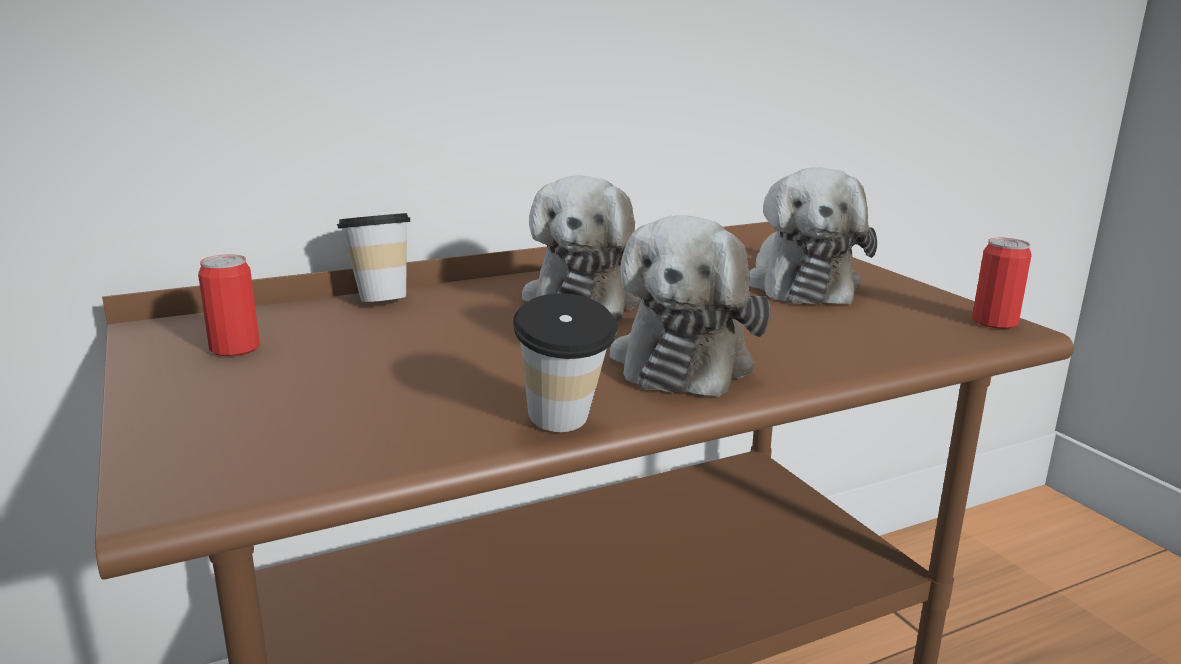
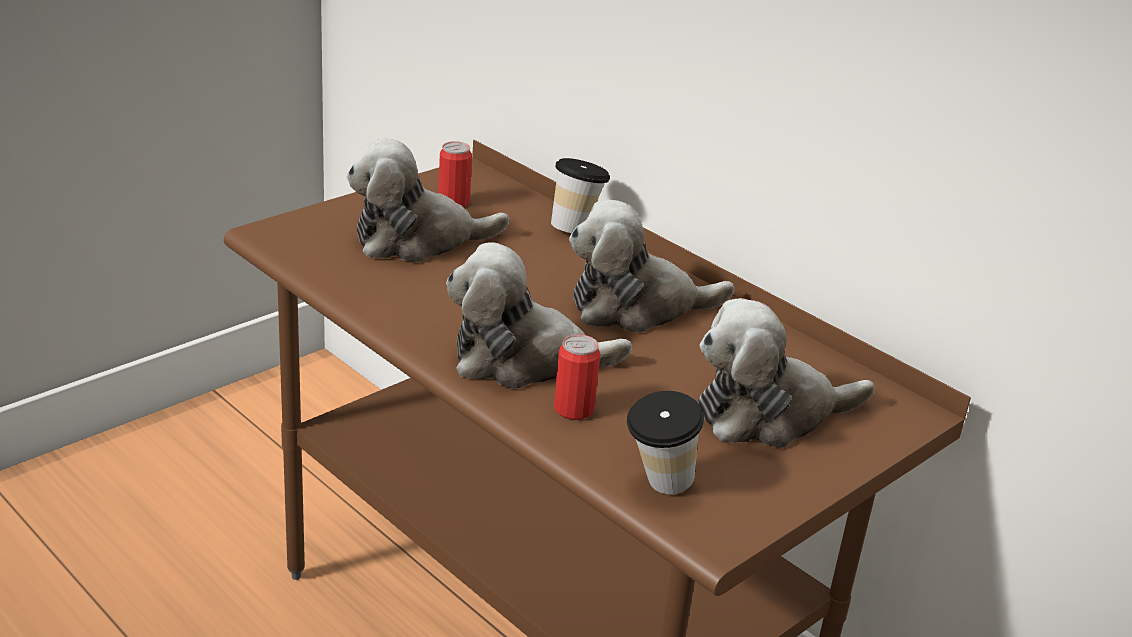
camera: 70 degrees right, 10 degrees up
cup [513,293,617,432] -> cup moved to [627,391,704,494]
can [972,238,1032,329] -> can moved to [554,334,600,420]
none -> plush toy [347,138,509,262]

